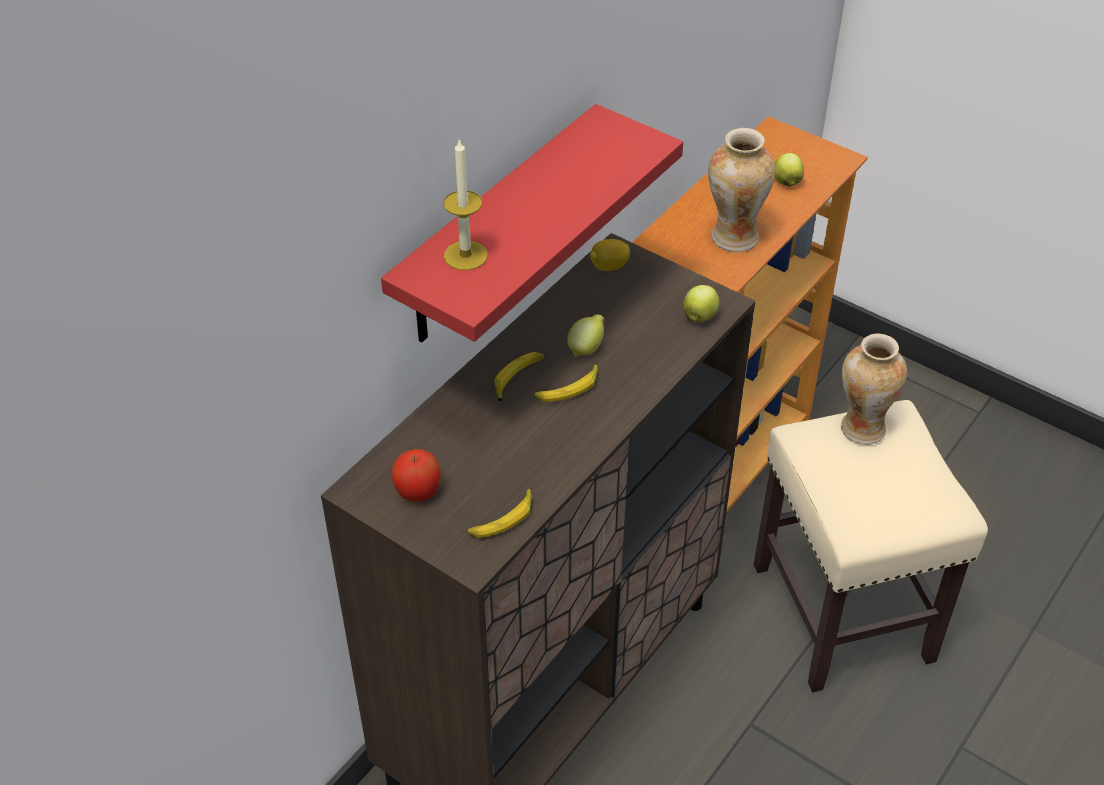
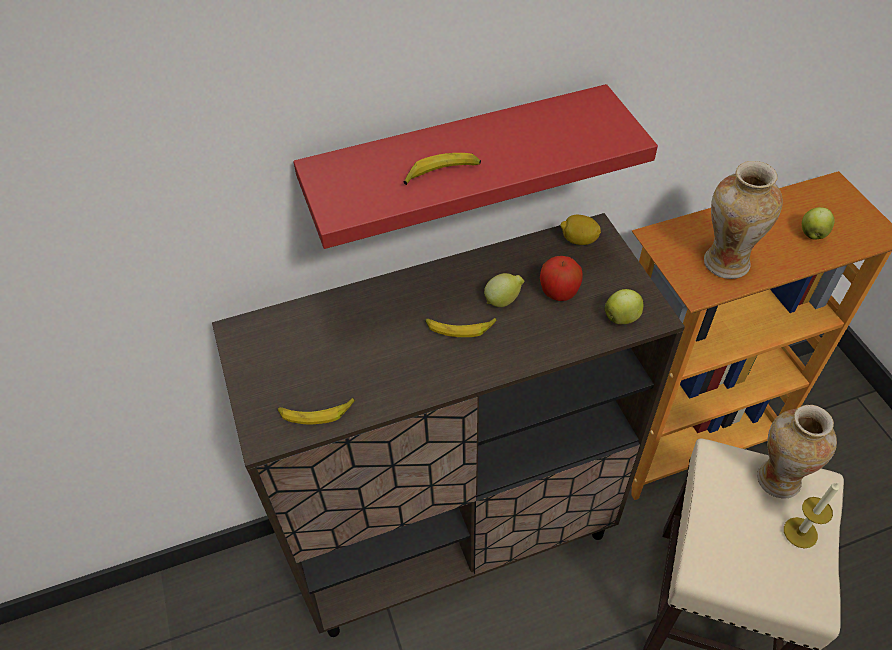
camera: 35 degrees right, 5 degrees up
apple [391,449,441,502] -> apple moved to [540,256,583,301]
candle [443,139,488,270] -> candle moved to [784,482,839,549]
banana [494,352,545,401] -> banana moved to [403,153,481,185]

